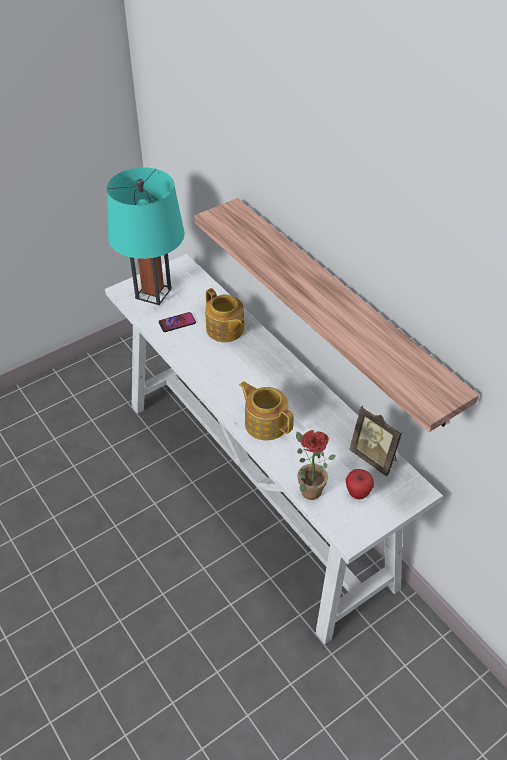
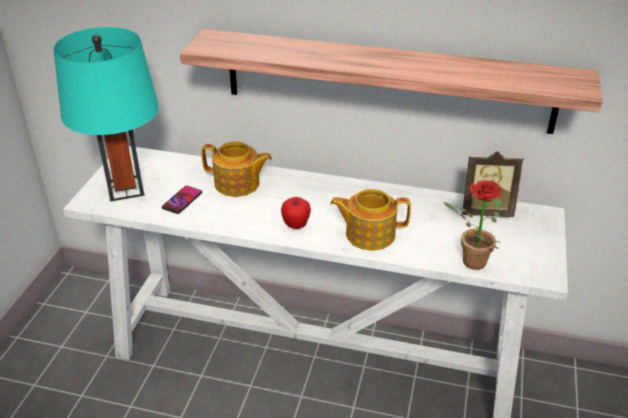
camera: 40 degrees left, 10 degrees down
apple [346,469,374,499] -> apple moved to [281,197,311,229]

